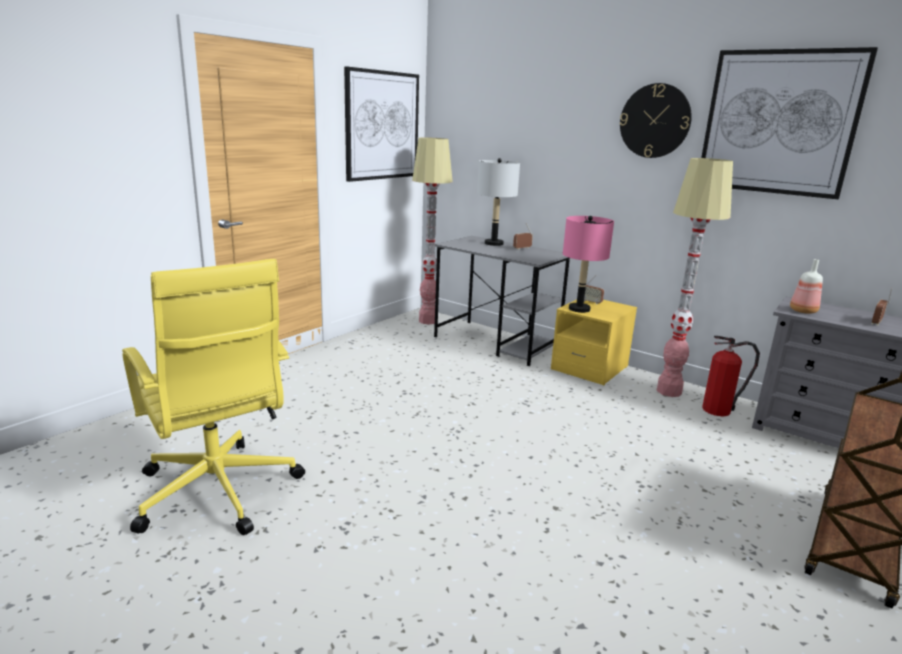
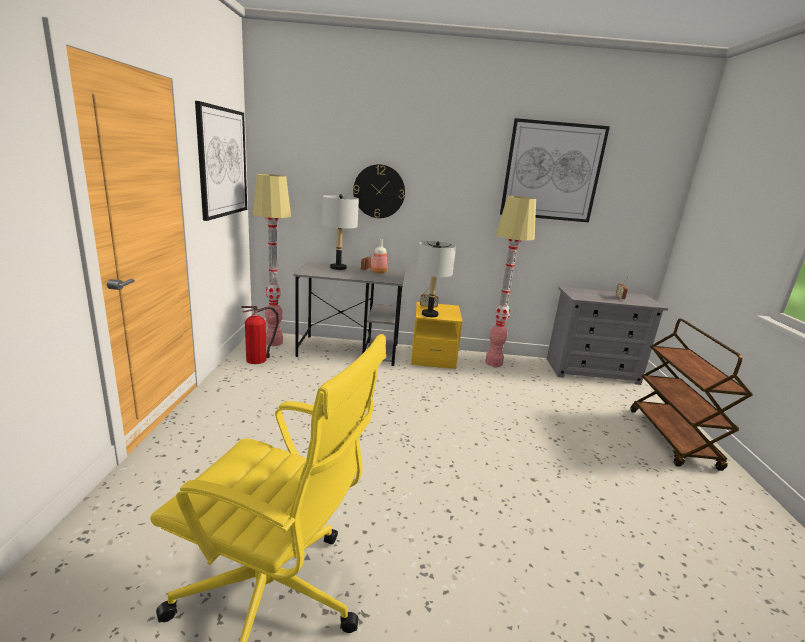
camera: 35 degrees left, 0 degrees up
pink table lamp [563,216,614,313] -> grey table lamp [417,241,456,317]
wall clock [620,83,692,158] -> wall clock moved to [353,164,405,218]
fire extinguisher [702,336,760,416] -> fire extinguisher moved to [241,306,279,364]
bottle [790,259,823,314] -> bottle moved to [371,239,387,274]

